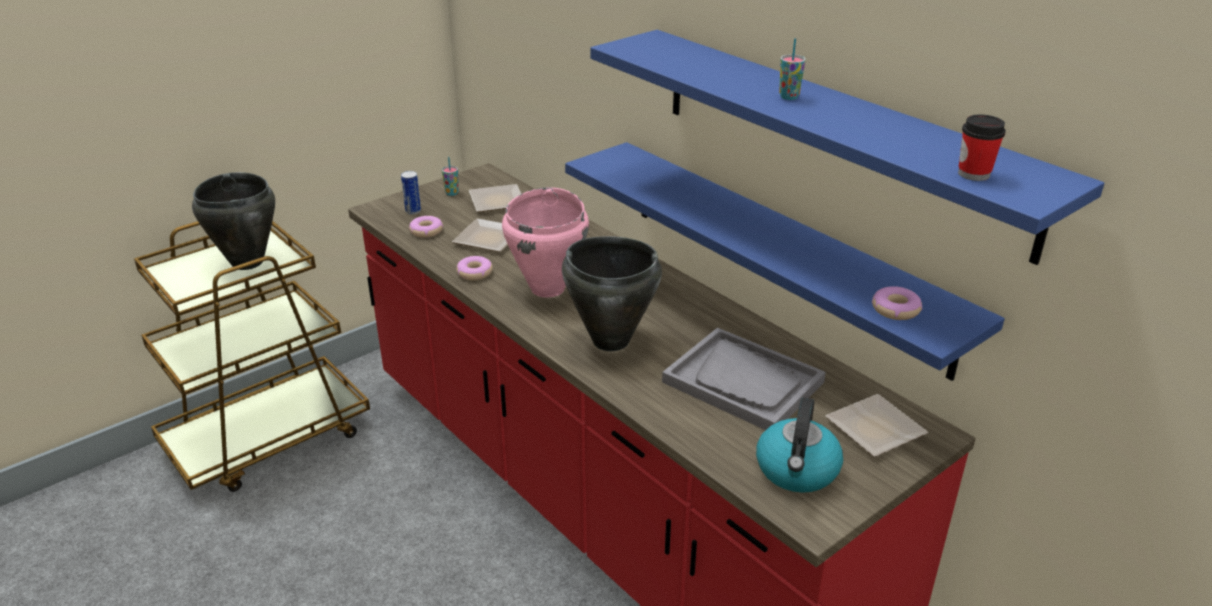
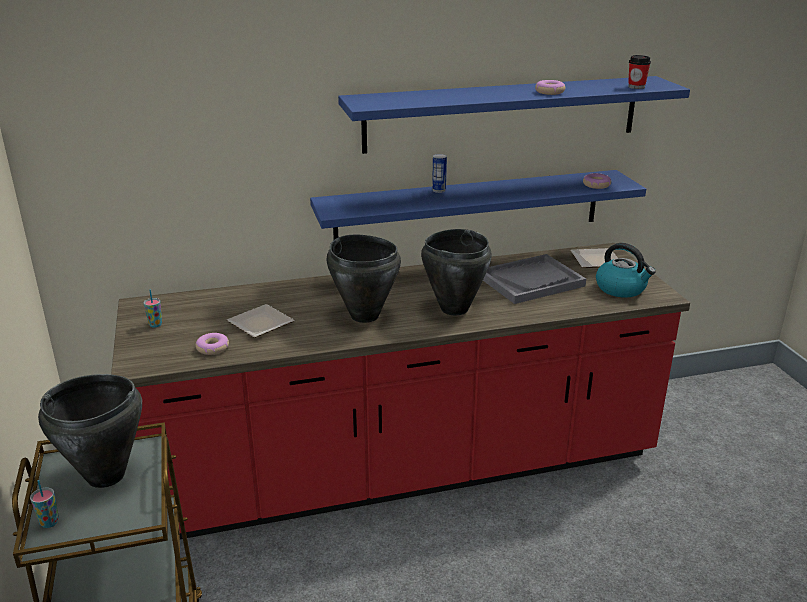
camera: 65 degrees left, 5 degrees down
can [401,171,421,215] -> can moved to [432,154,447,193]
donut [457,256,493,280] -> donut moved to [535,80,565,95]
plate [469,184,521,212] -> none
pink cooking pot [502,187,589,297] -> black cooking pot [327,235,401,323]
cup [779,38,806,100] -> cup moved to [30,480,59,528]

